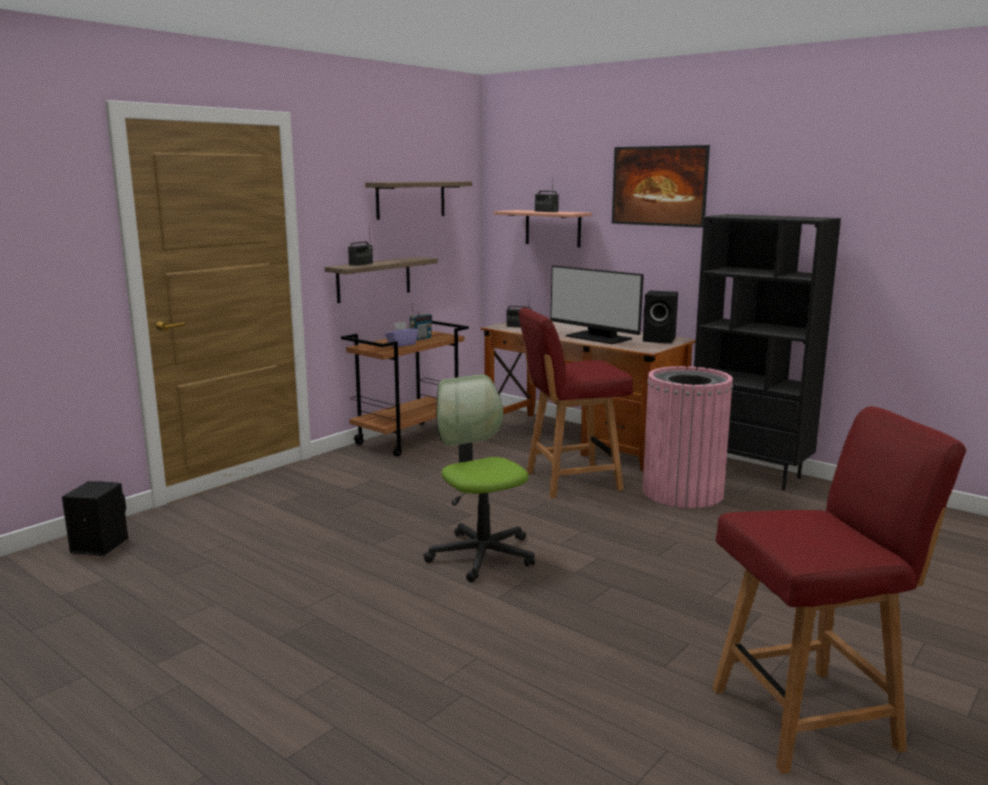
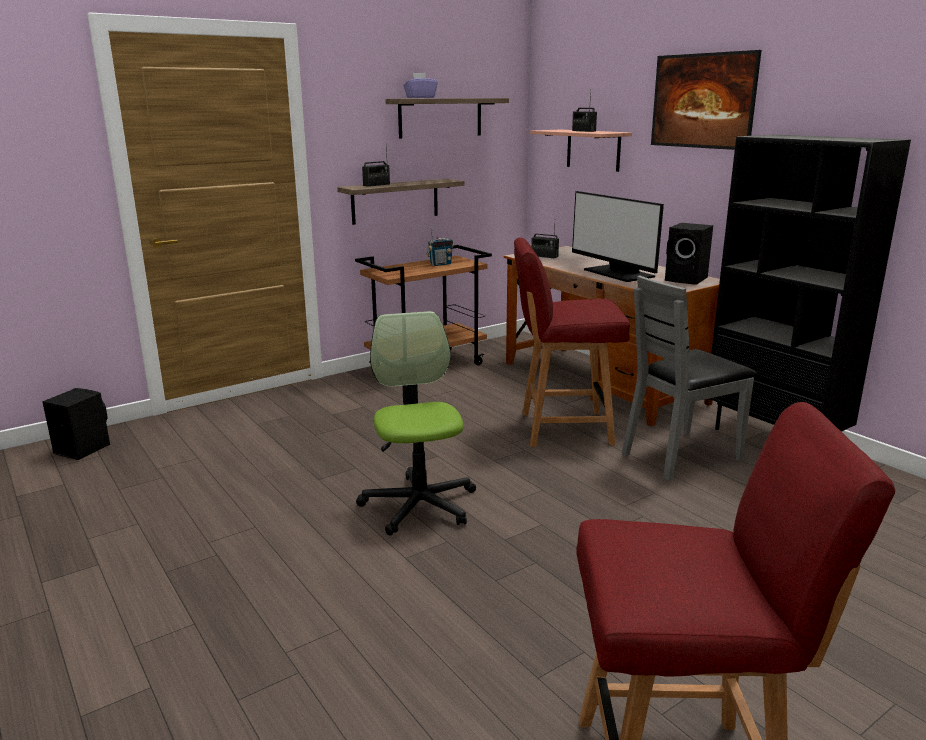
camera: 15 degrees right, 5 degrees up
purple tissue box [385,322,418,347] -> purple tissue box moved to [403,73,438,98]
pink trash can [643,366,733,508] -> grey chair [622,275,758,481]

